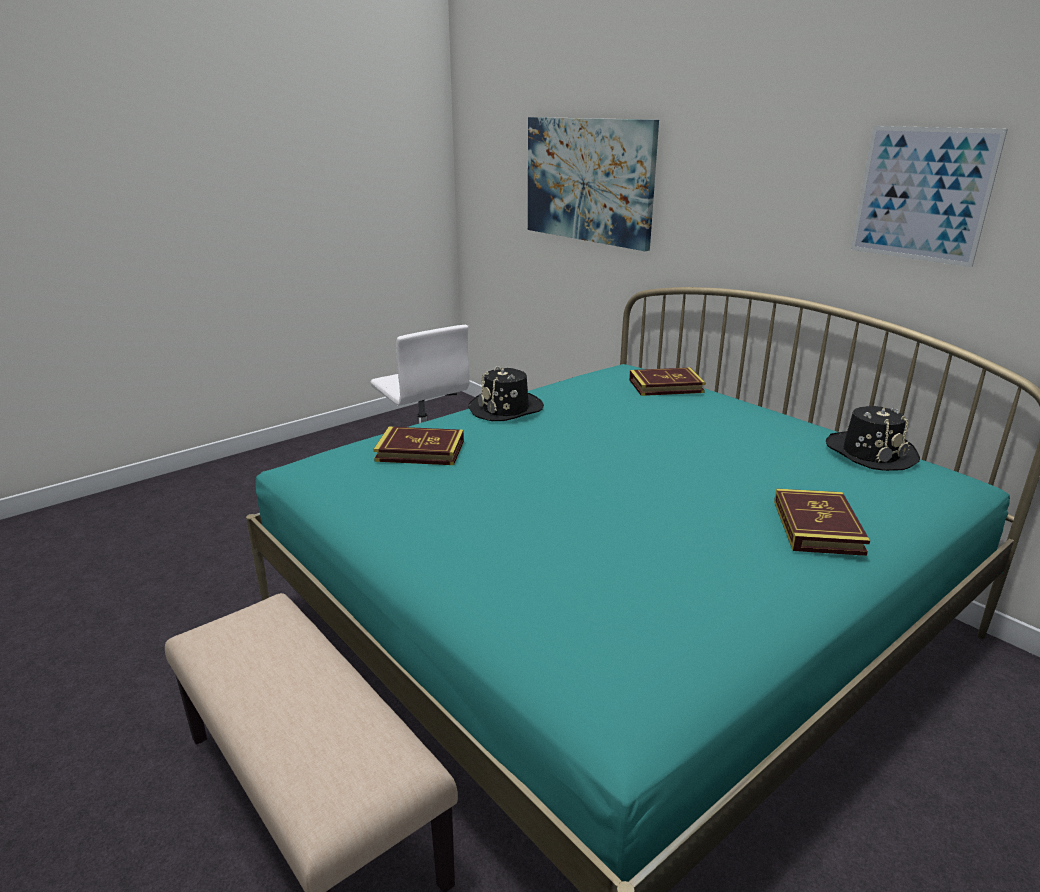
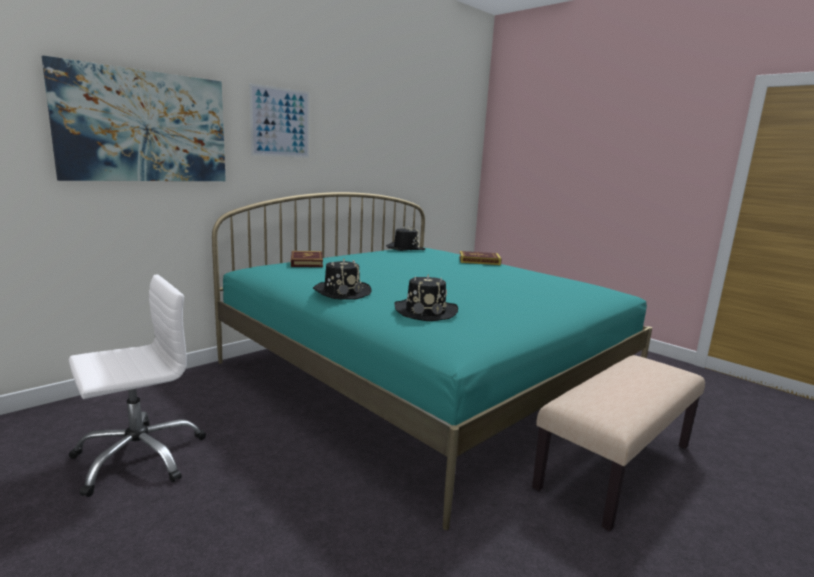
camera: 95 degrees left, 10 degrees down
book [374,427,464,465] -> black hat [395,274,458,321]
picture [851,126,1008,267] -> picture moved to [249,83,309,158]

